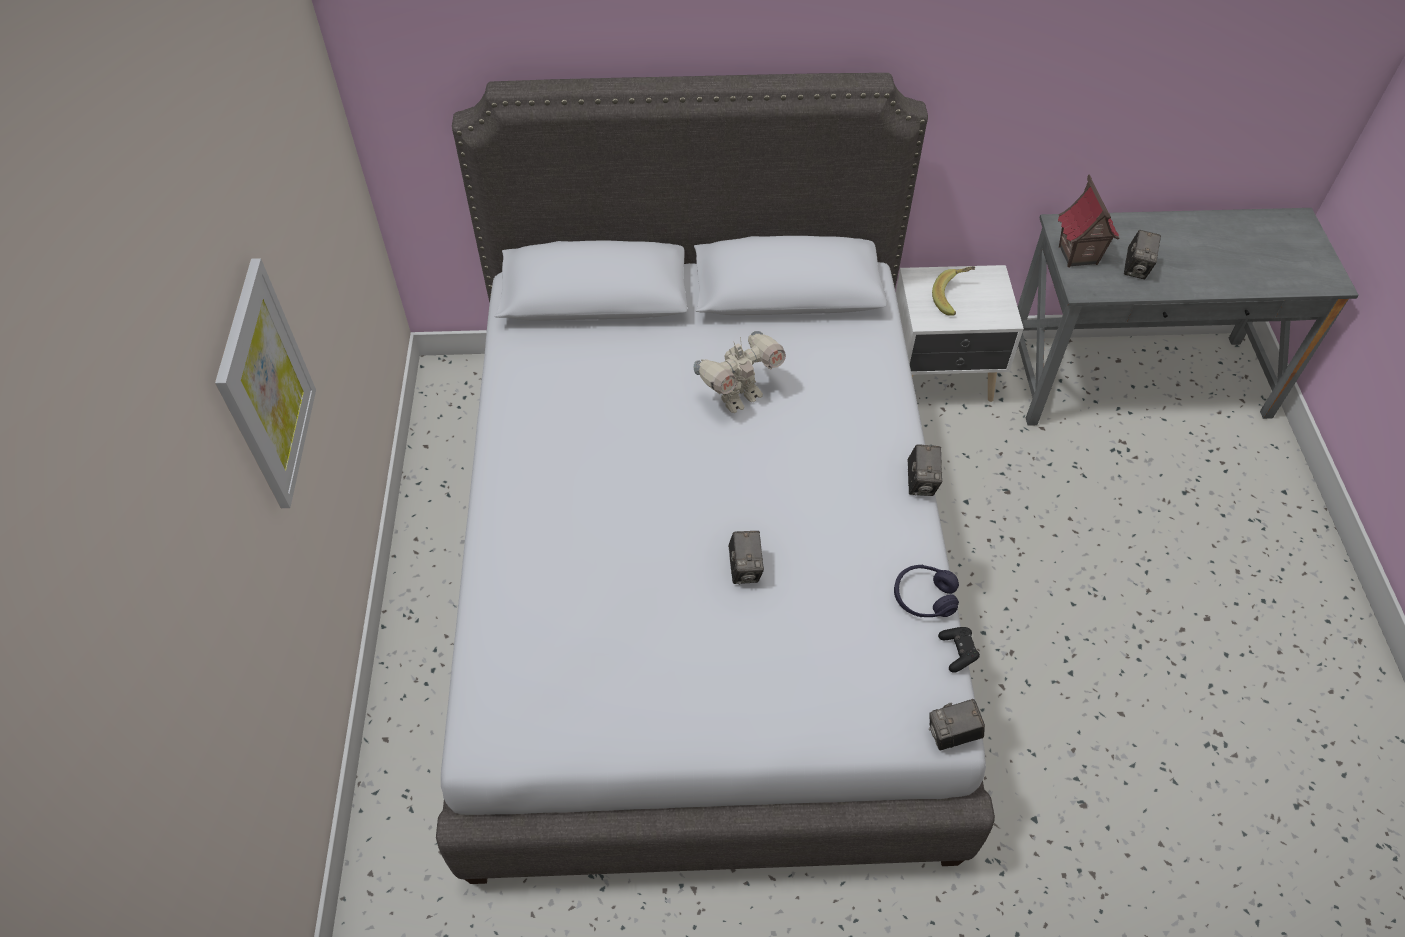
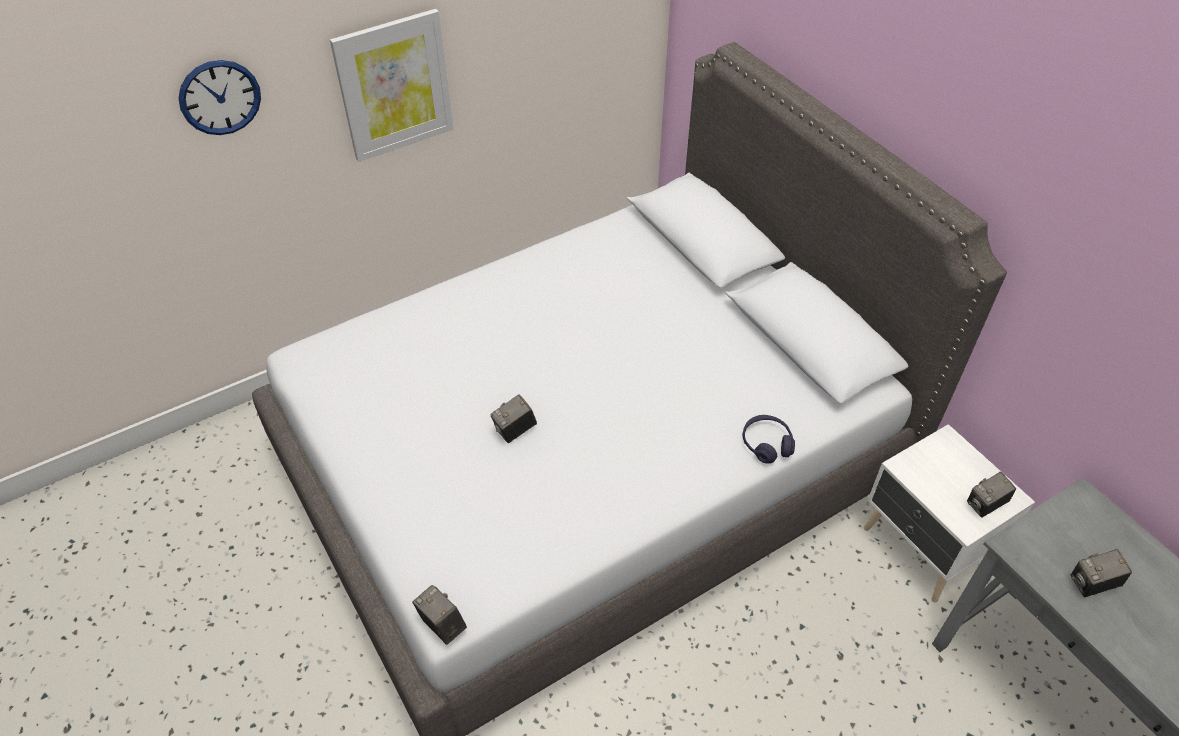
camera: 60 degrees right, 5 degrees down
toy robot [694,331,786,413] -> none
purple headphones [894,565,959,617] -> purple headphones moved to [743,415,795,463]
camera [908,444,942,496] -> camera moved to [967,472,1016,518]
banana [932,266,975,316] -> none
black game controller [938,627,980,673] -> none
toy house [1058,175,1120,267] -> none
none -> wall clock [178,60,261,135]

